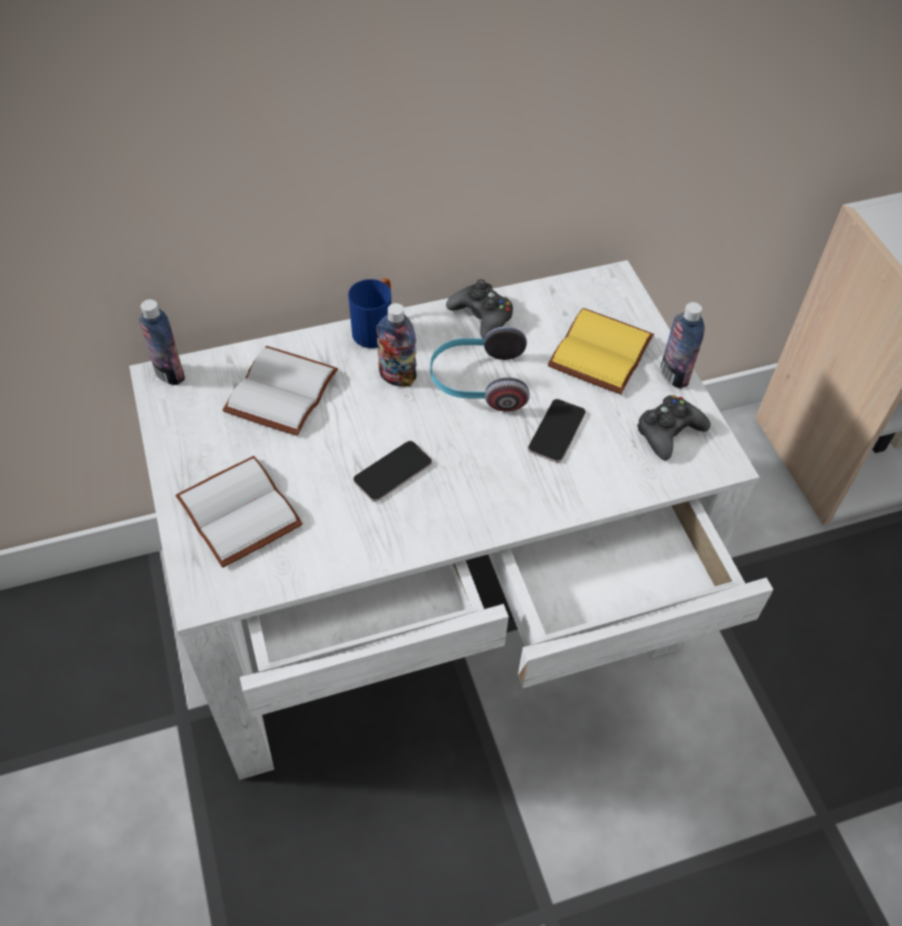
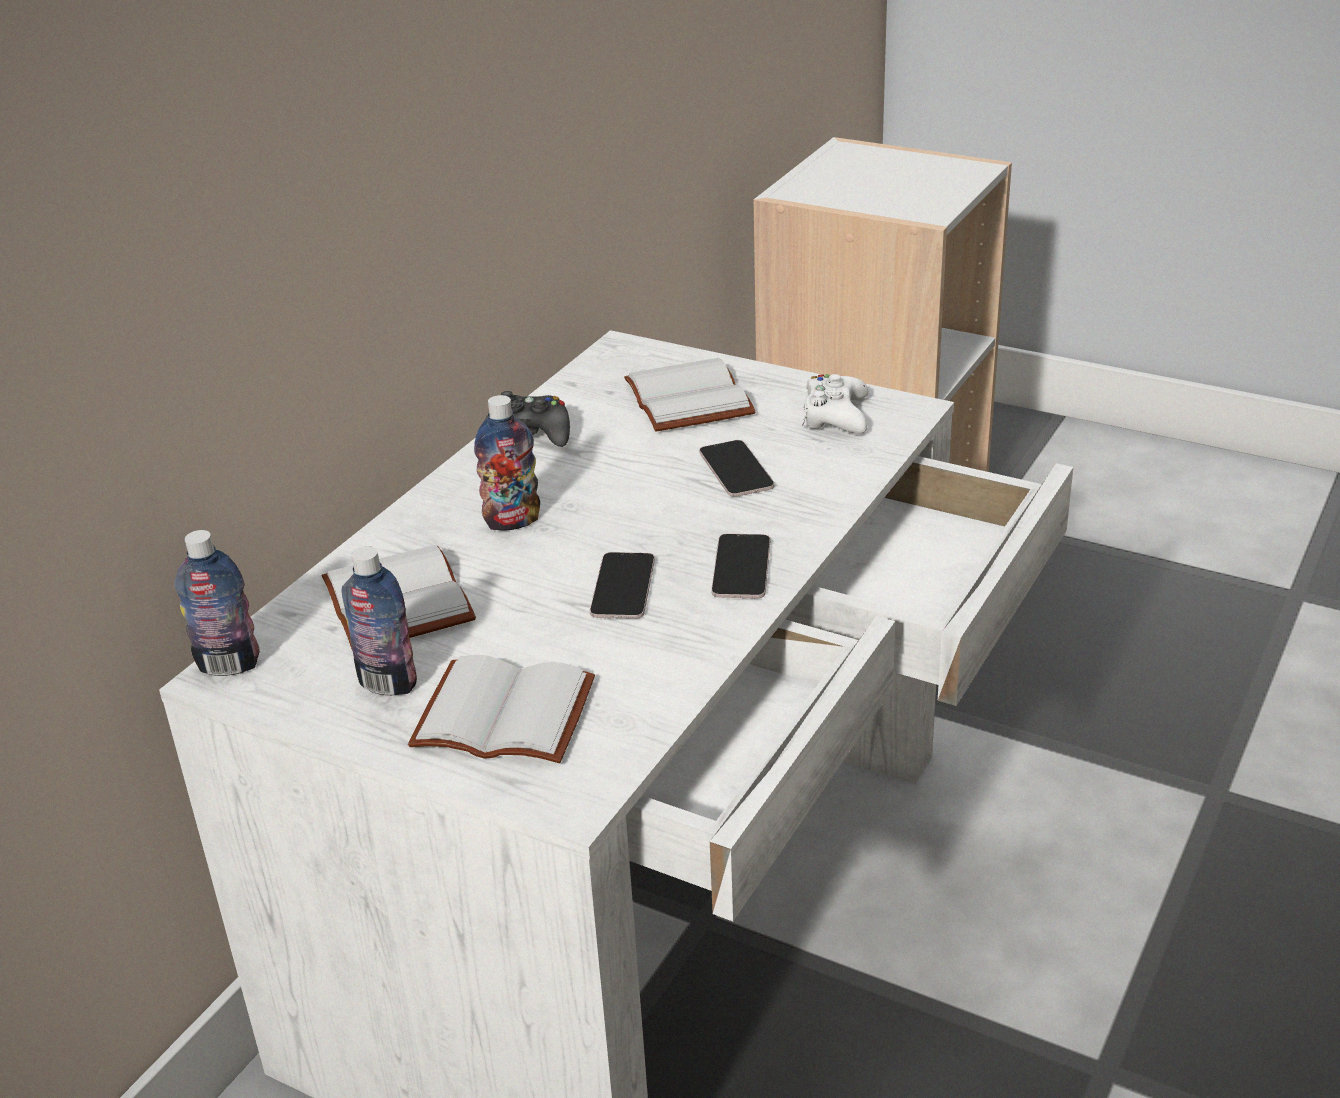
camera: 40 degrees left, 20 degrees down
blue mug [348,278,391,348] -> none
headphones [430,326,530,412] -> none
yellow book [548,308,654,394] -> white book [624,358,756,431]
black game controller [637,395,710,461] -> white game controller [802,374,869,434]
bottle [661,302,705,389] -> bottle moved to [341,546,417,695]
none -> phone [711,534,770,598]

